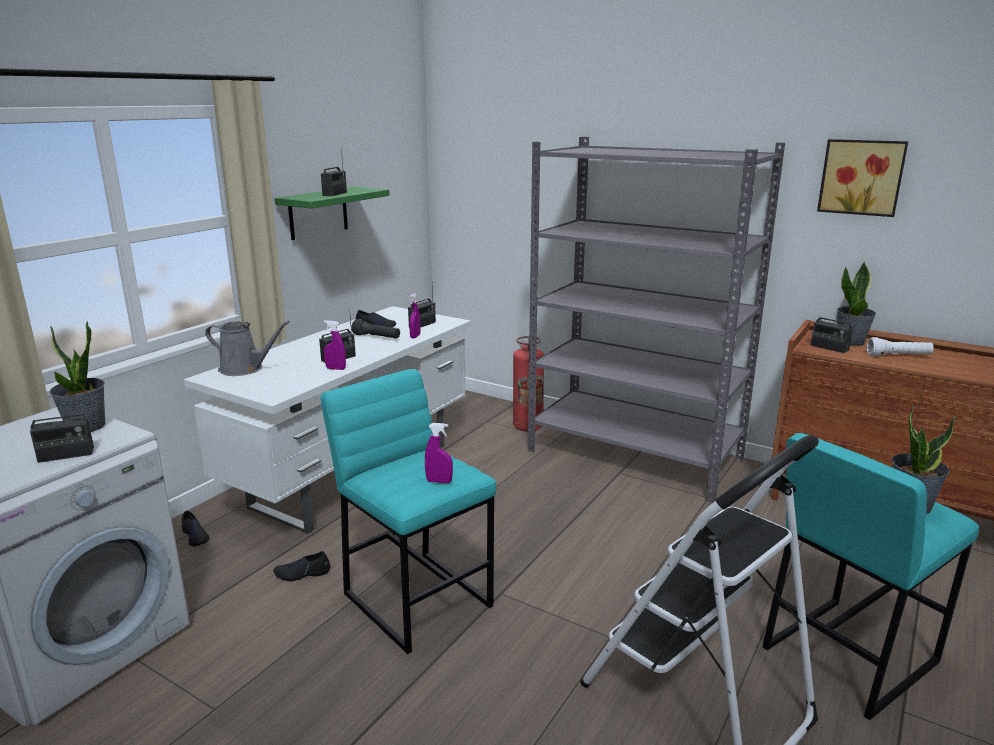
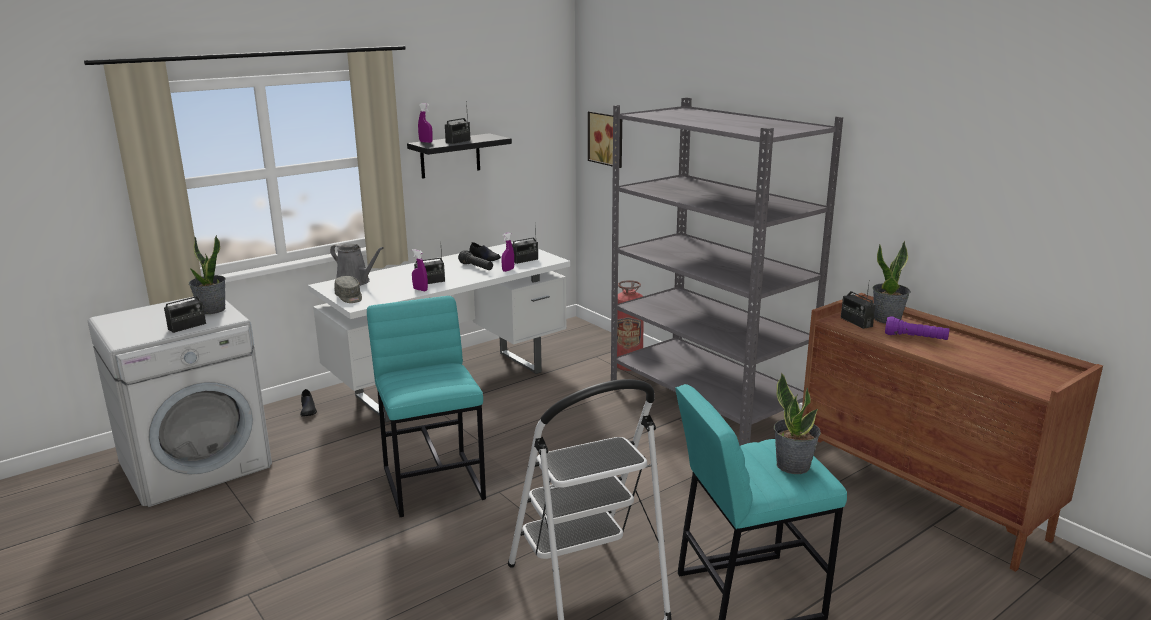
camera: 20 degrees right, 0 degrees up
radio [30,388,94,463] -> radio turned 45 degrees counterclockwise [164,277,206,333]
black shoe [273,551,331,581] -> none
green shelf [275,187,390,240] -> black shelf [407,133,512,179]
purple spray bottle [425,423,453,483] -> purple spray bottle moved to [418,103,433,143]
picture [817,139,908,217] -> picture moved to [588,111,622,168]
white flashlight [867,337,934,356] -> purple flashlight [885,316,950,340]
none -> grey cap [334,276,362,303]

